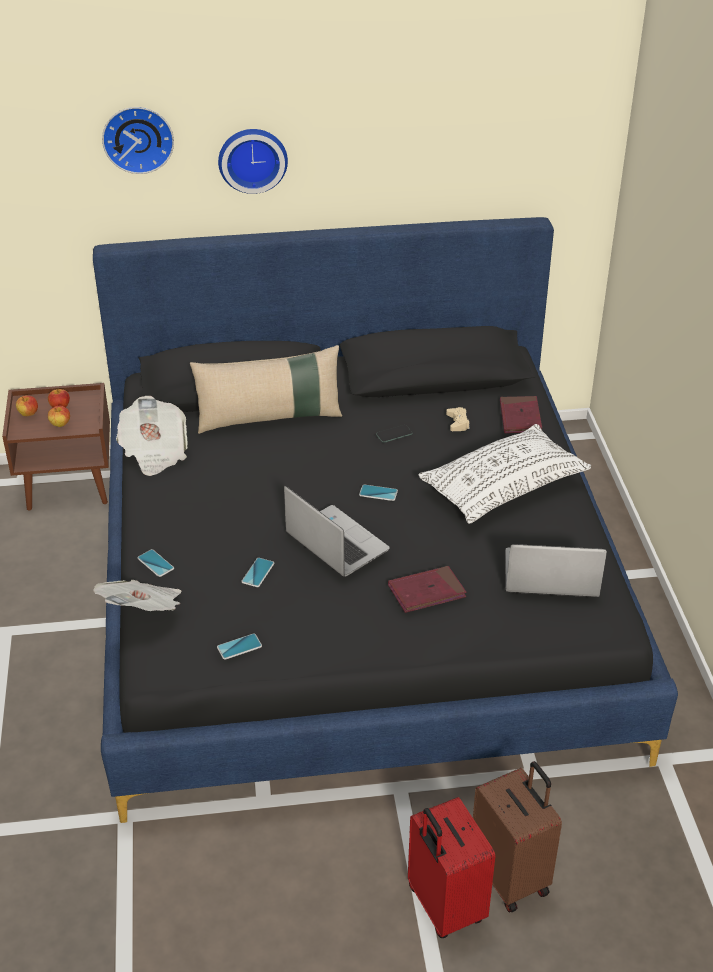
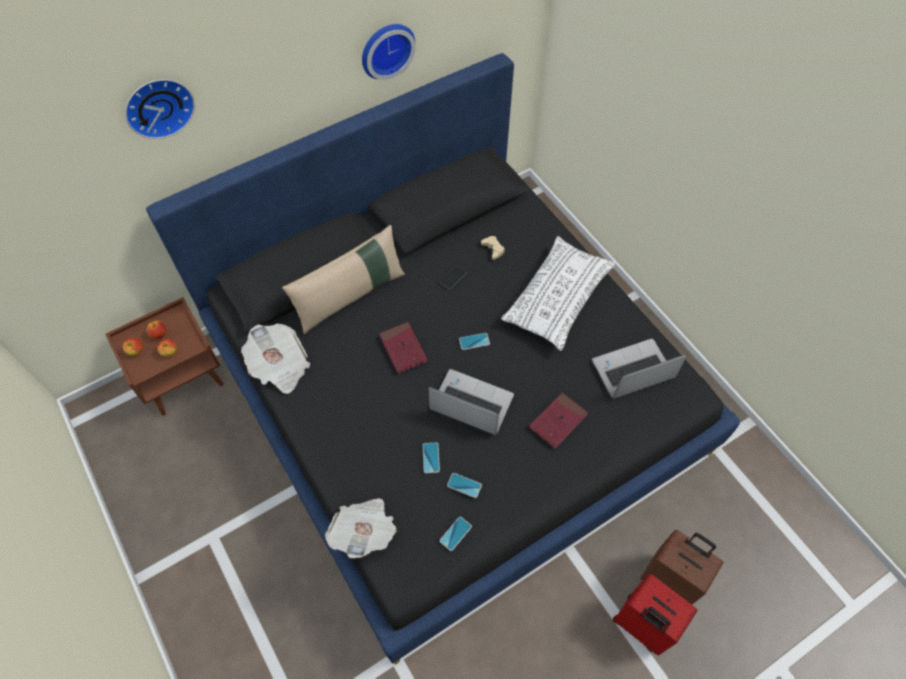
camera: 25 degrees left, 20 degrees up
phone [137,549,174,577] -> phone moved to [447,473,482,498]
wall clock [218,129,288,194] -> wall clock moved to [362,24,416,80]
red book [500,396,542,433] -> red book moved to [379,322,428,374]

